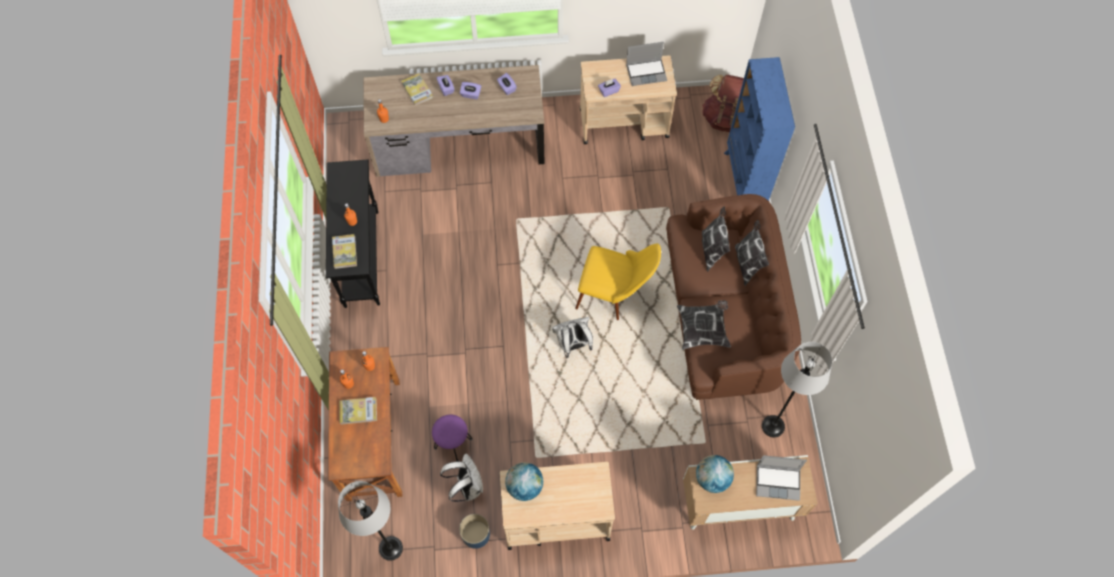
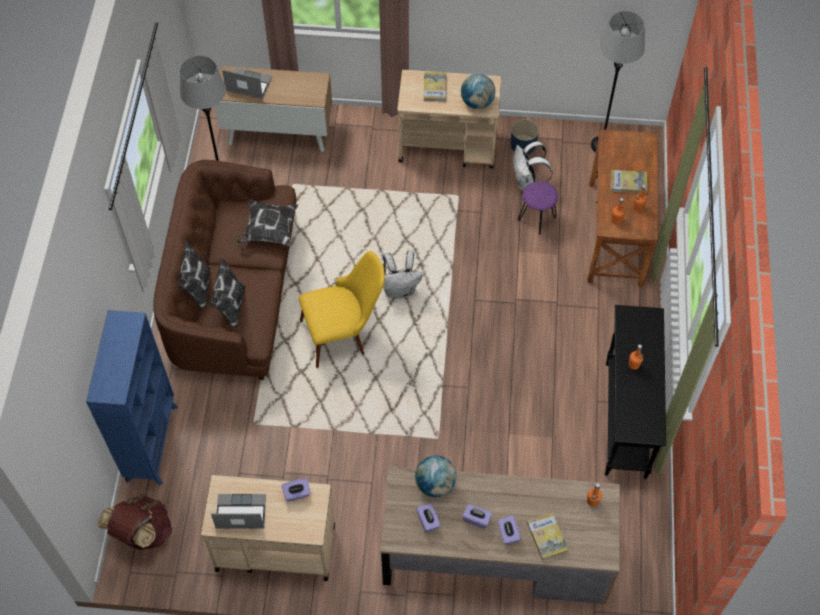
camera: 170 degrees left, 5 degrees down
book [332,234,357,269] -> book moved to [423,72,447,102]
yellow chair [575,243,661,320] -> yellow chair turned 135 degrees clockwise [299,251,385,368]
globe [696,455,734,493] -> globe moved to [415,456,457,497]

